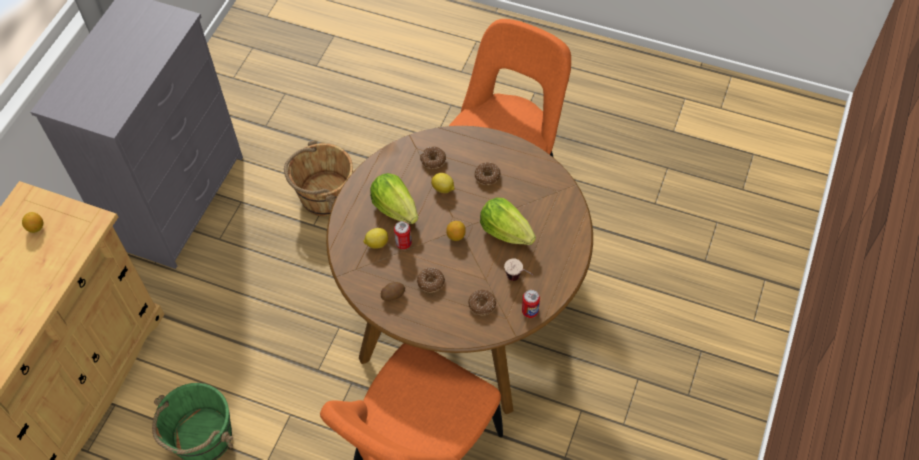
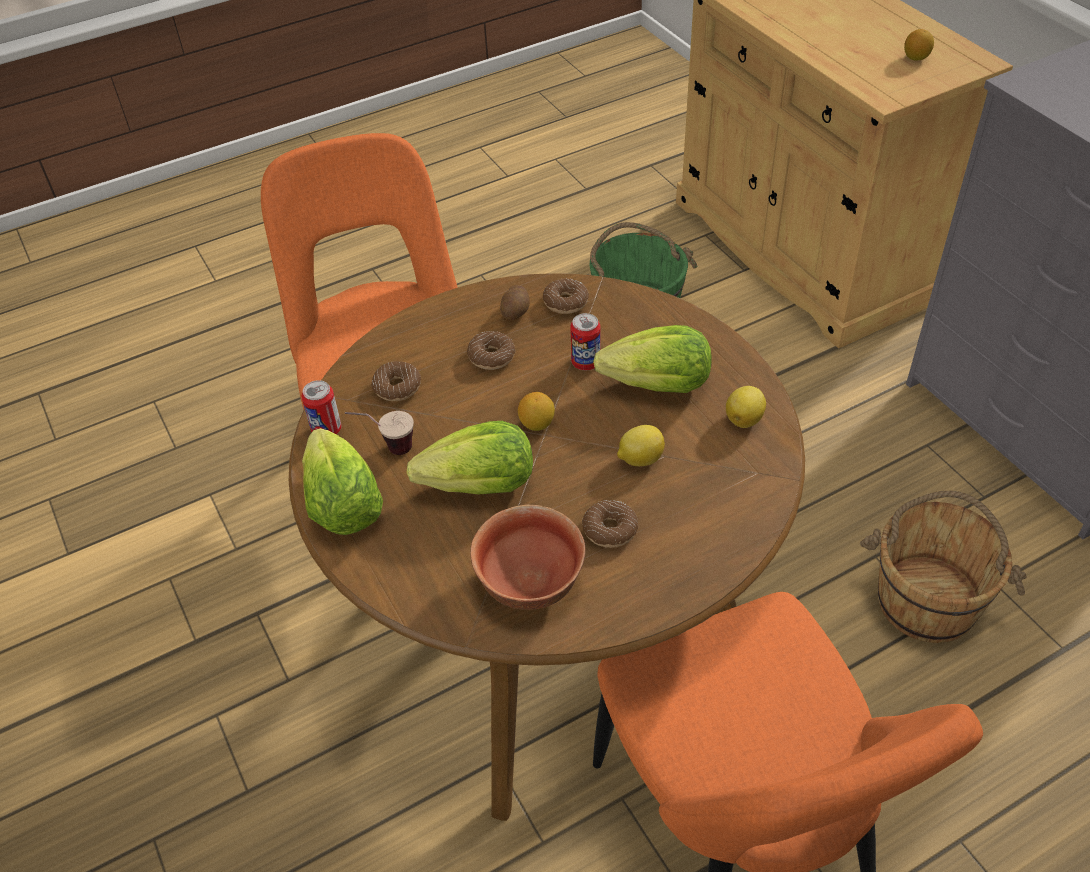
camera: 130 degrees right, 10 degrees down
lemon [364,228,388,249] -> lemon moved to [726,386,766,428]
donut [420,146,446,169] -> donut moved to [543,278,589,314]
none -> lettuce [302,428,383,535]
none -> bowl [470,505,585,610]

